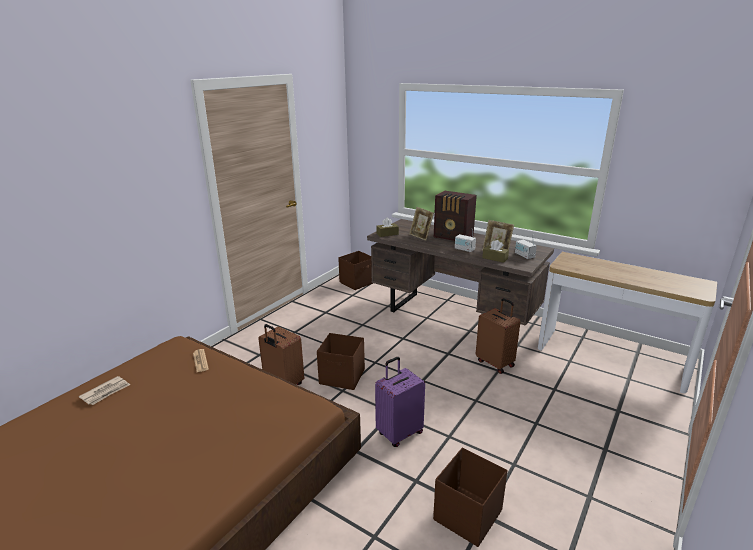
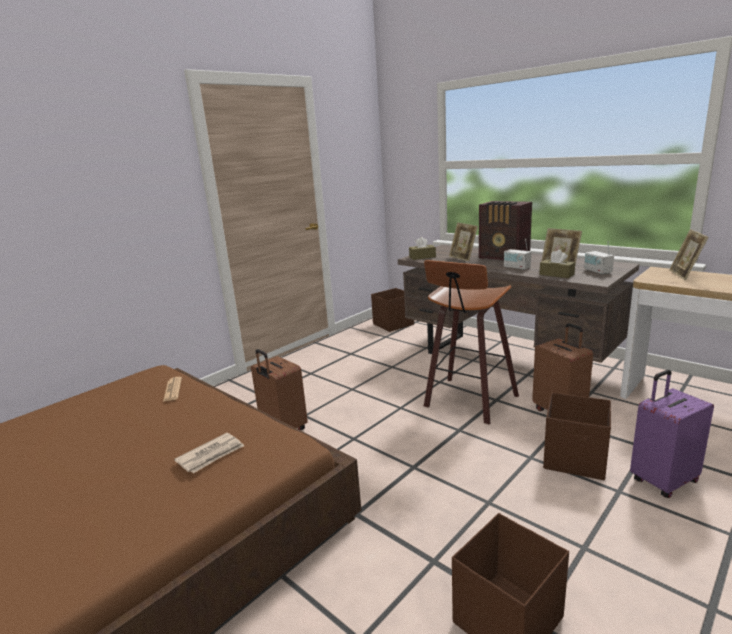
camera: 10 degrees right, 5 degrees down
newspaper [79,376,130,405] -> newspaper moved to [174,433,244,473]
brown storage box [317,333,365,390] -> brown storage box moved to [543,392,611,480]
purple suitcase [375,357,425,447] -> purple suitcase moved to [630,370,714,498]
none -> stool [424,260,519,425]
none -> picture frame [669,229,708,280]

